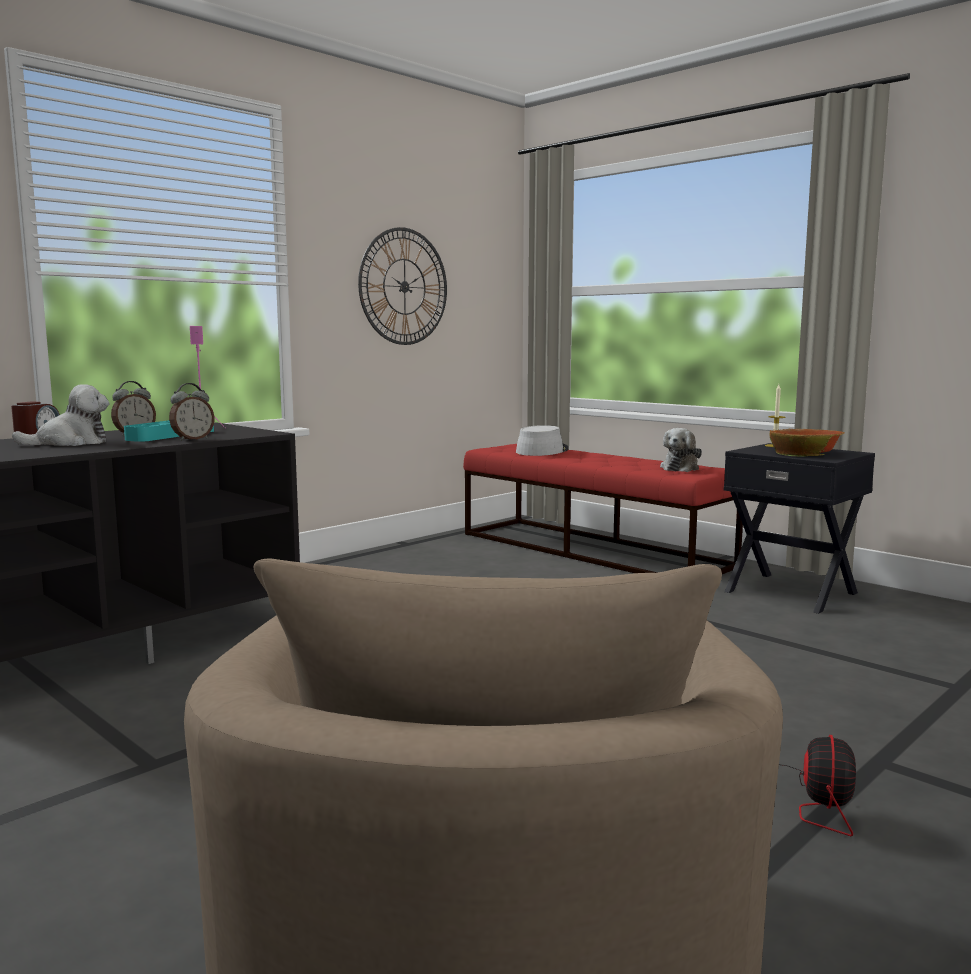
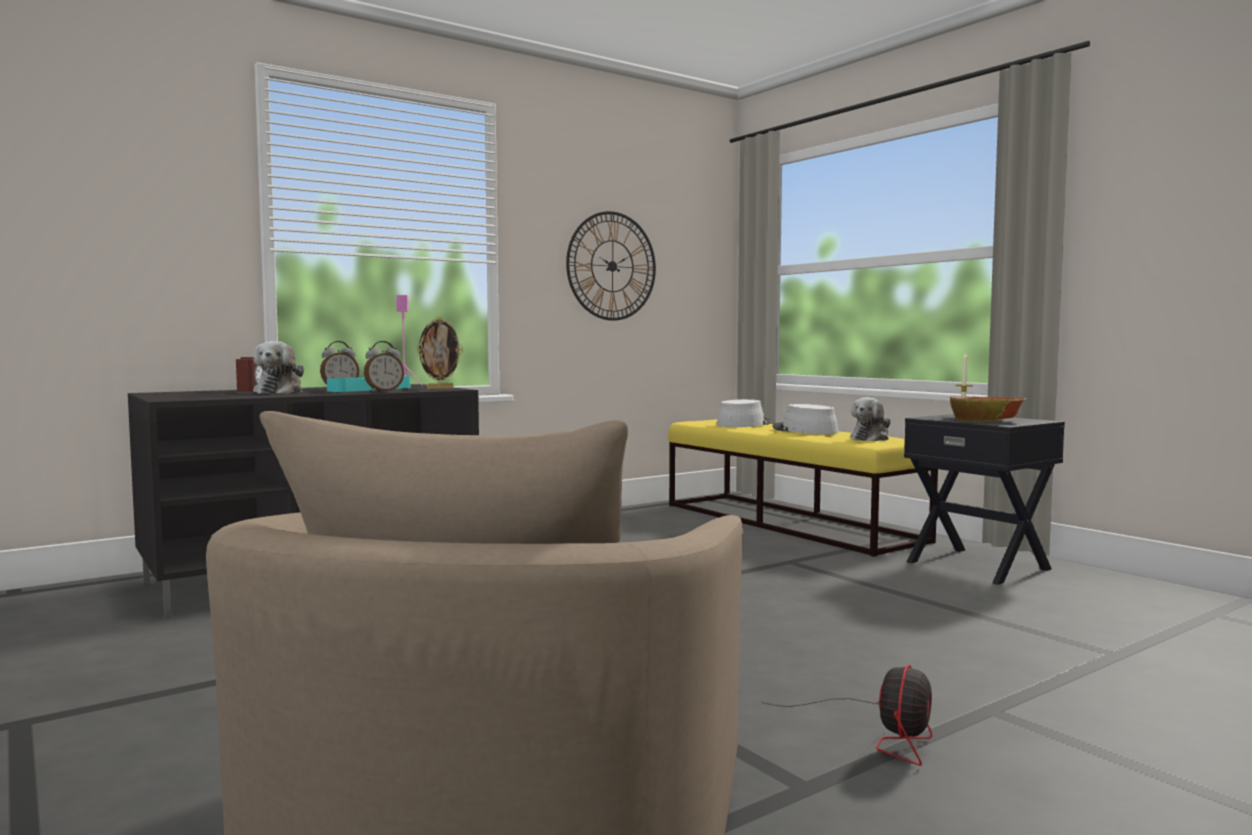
camera: 10 degrees right, 5 degrees down
plush toy [12,384,109,446] -> plush toy turned 105 degrees clockwise [254,341,304,394]
red bench [463,444,743,574] -> yellow bench [668,419,938,557]
none -> picture frame [417,317,463,389]
none -> grey hat [773,404,838,434]

